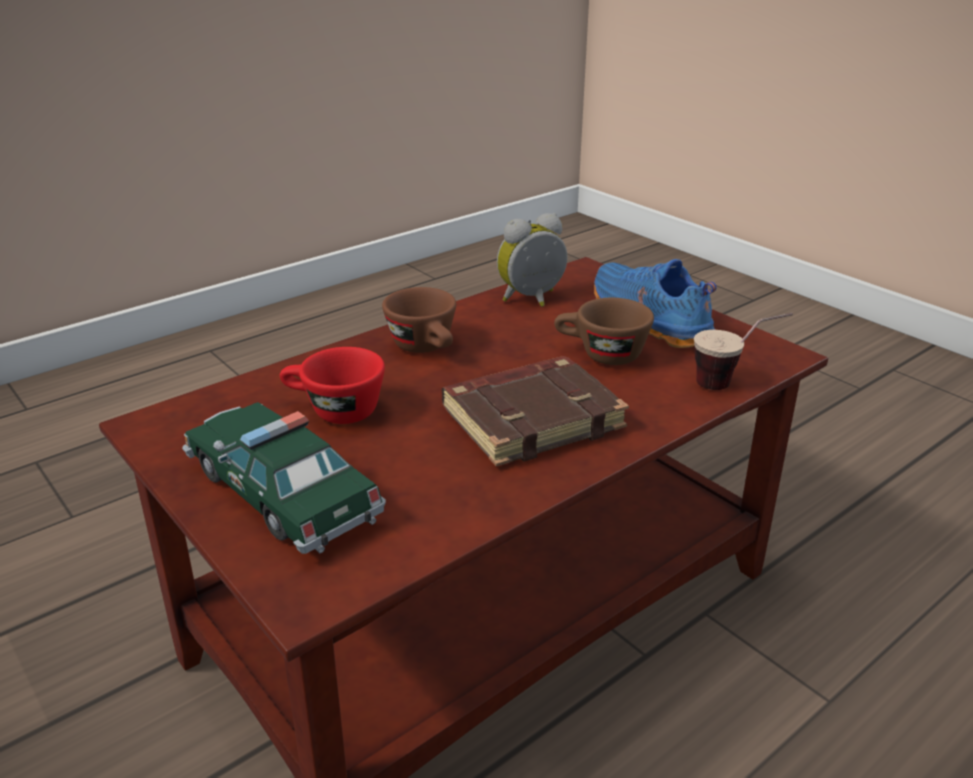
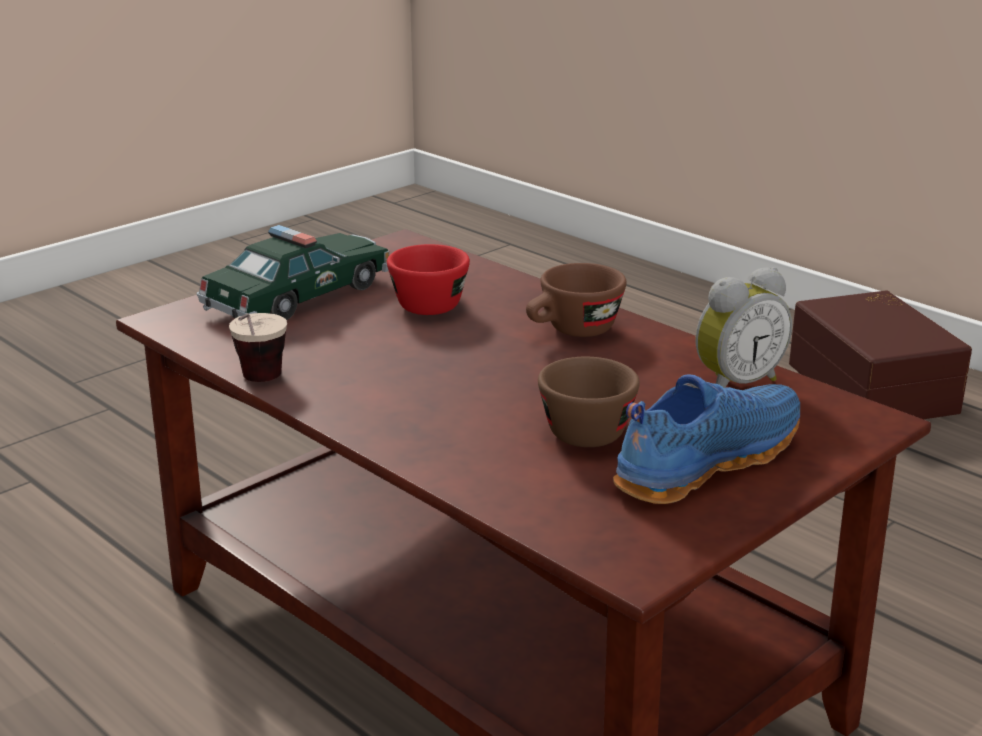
camera: 85 degrees right, 5 degrees down
brown book [442,356,629,467] -> none
alarm clock [497,213,568,307] -> alarm clock turned 90 degrees clockwise [696,267,792,388]
cup [694,313,793,390] -> cup moved to [229,313,287,382]
none -> brown storage box [789,291,972,419]

